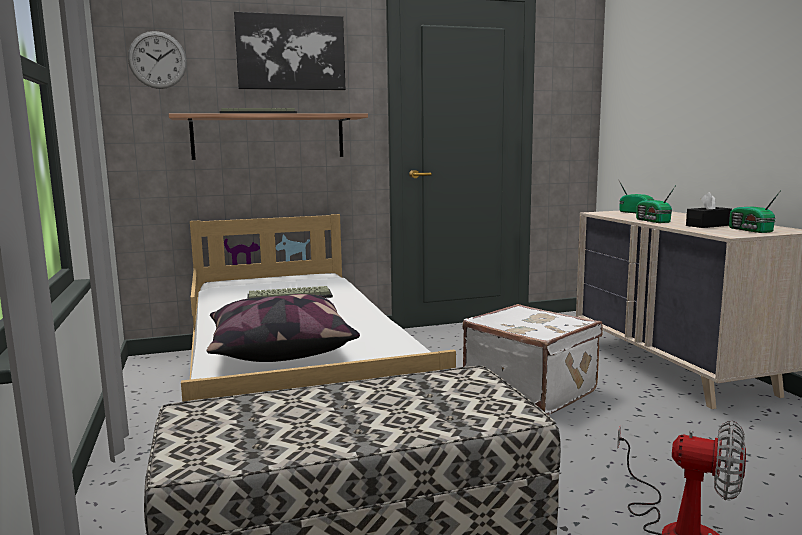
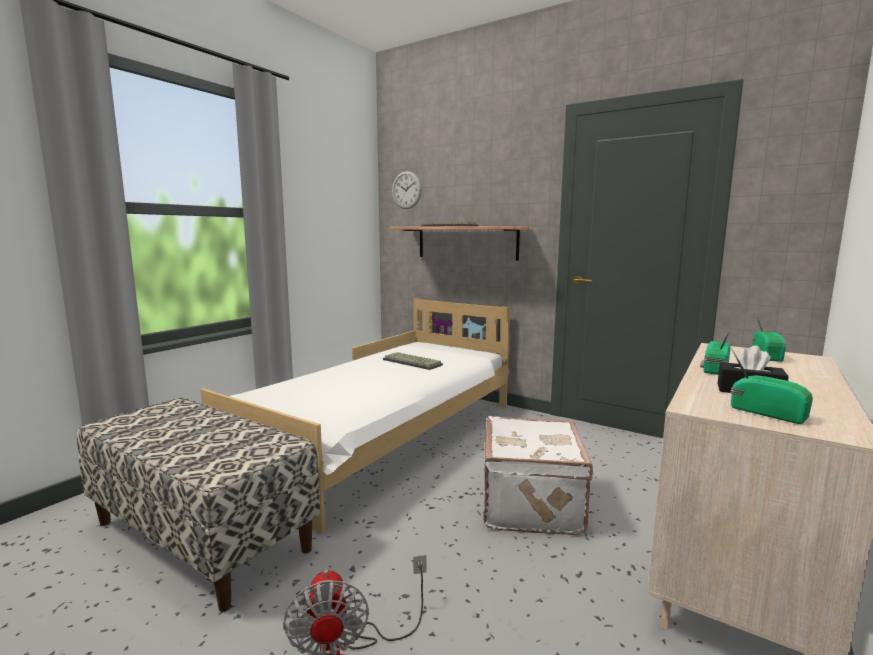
camera: 50 degrees right, 0 degrees up
pillow [206,294,360,362] -> none
picture [234,12,345,90] -> none
radio [729,190,781,233] -> radio turned 105 degrees clockwise [731,348,813,424]

